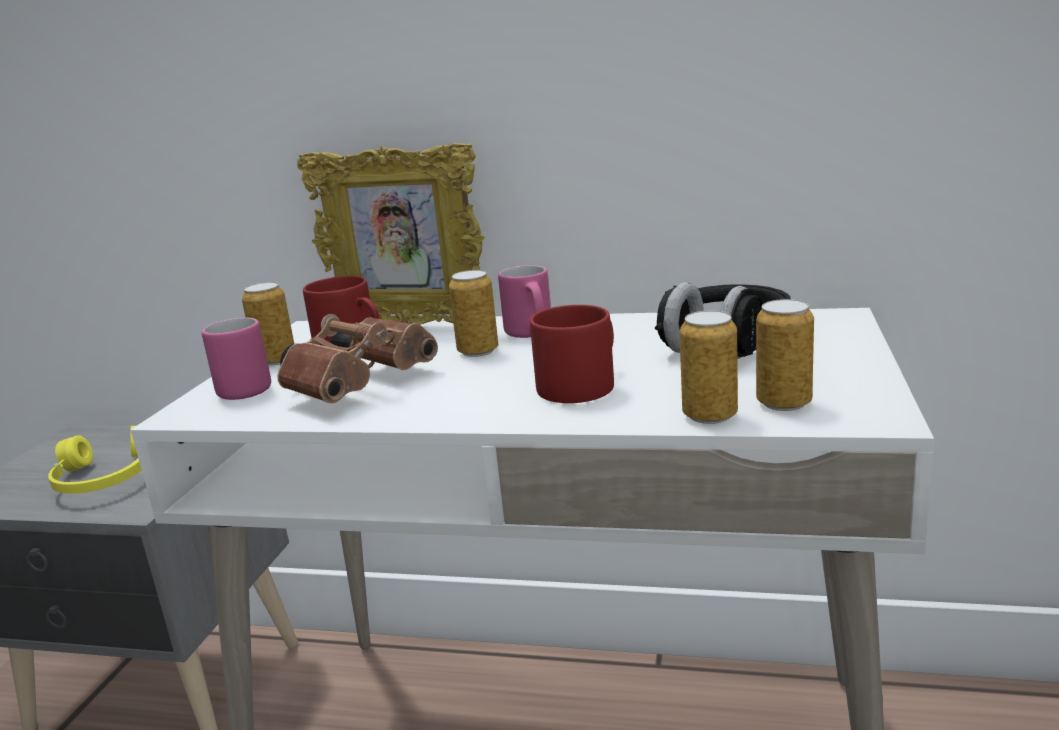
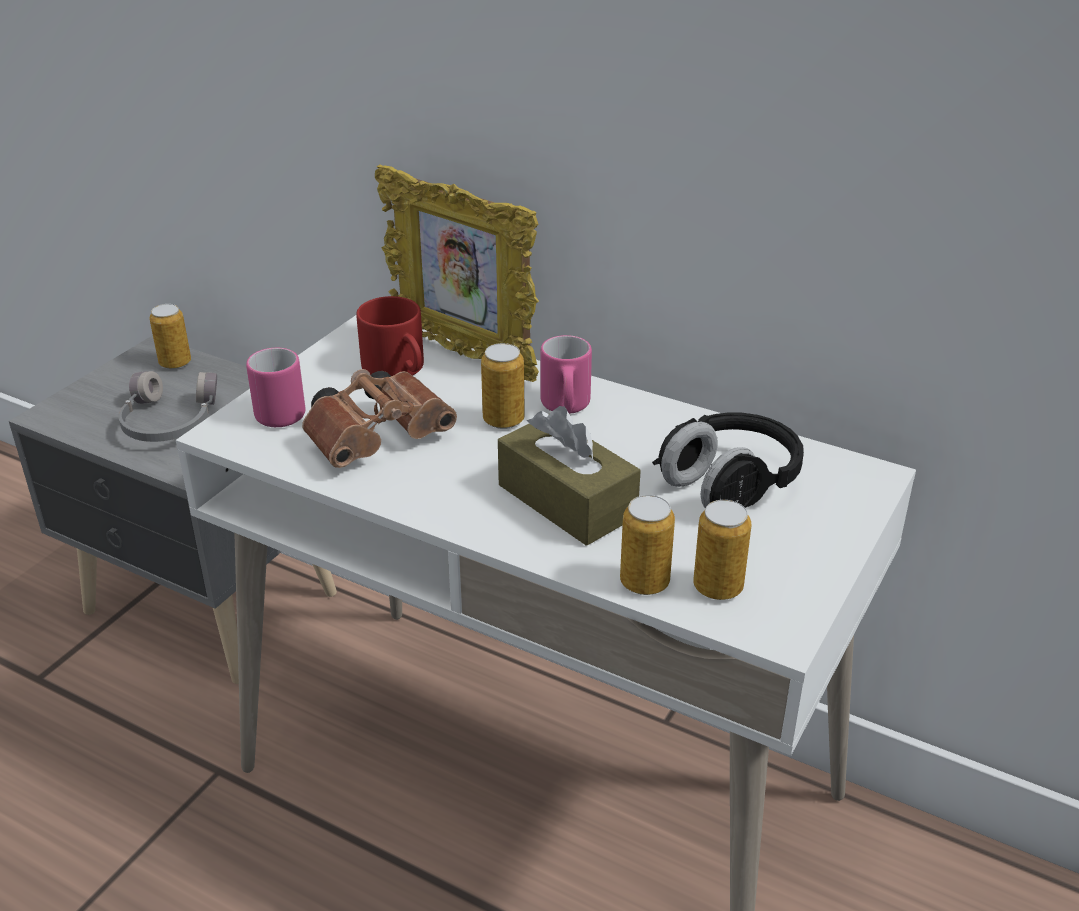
camera: 15 degrees right, 15 degrees up
yellow headphones [48,426,141,494] -> grey headphones [119,371,217,442]
can [242,282,294,366] -> can moved to [149,304,191,369]
red mug [530,305,614,403] -> brown tissue box [498,406,641,546]

